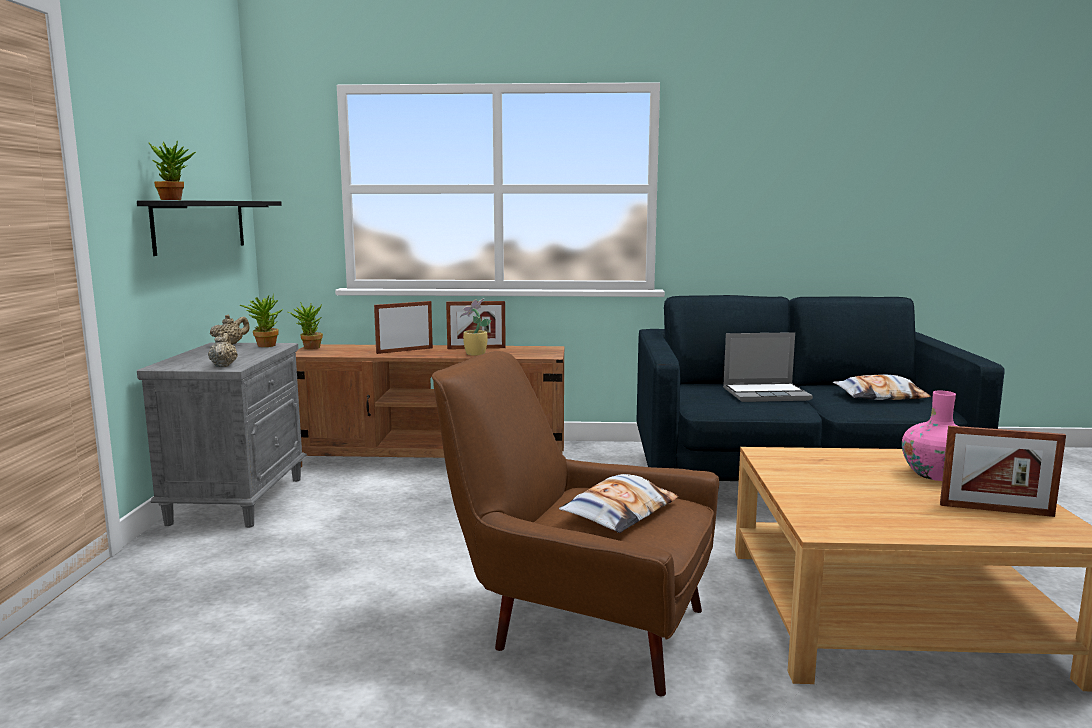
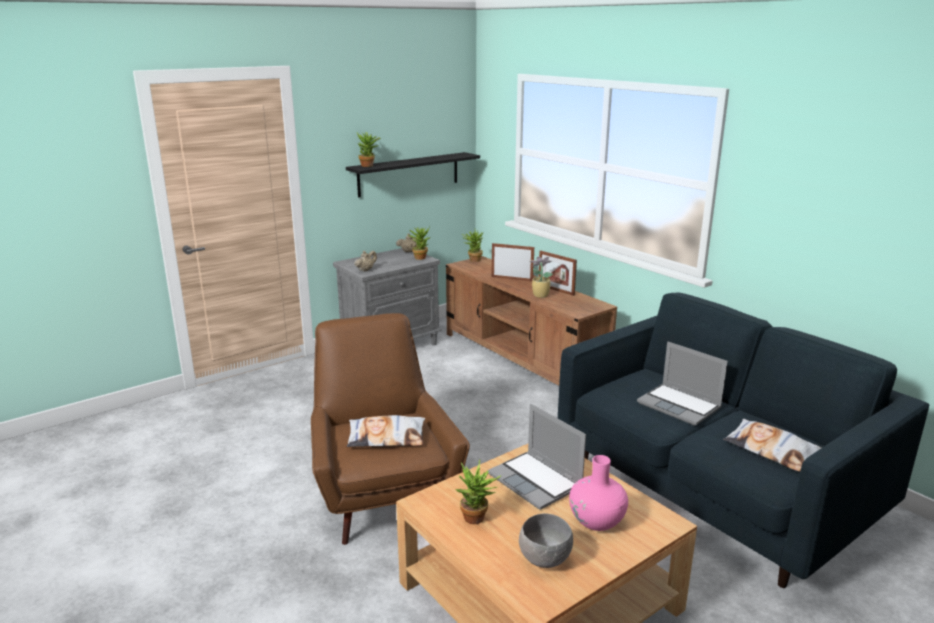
camera: 50 degrees right, 10 degrees up
picture frame [940,426,1066,517] -> grey bowl [519,513,573,568]
none -> potted plant [455,459,501,524]
none -> laptop [488,404,586,510]

